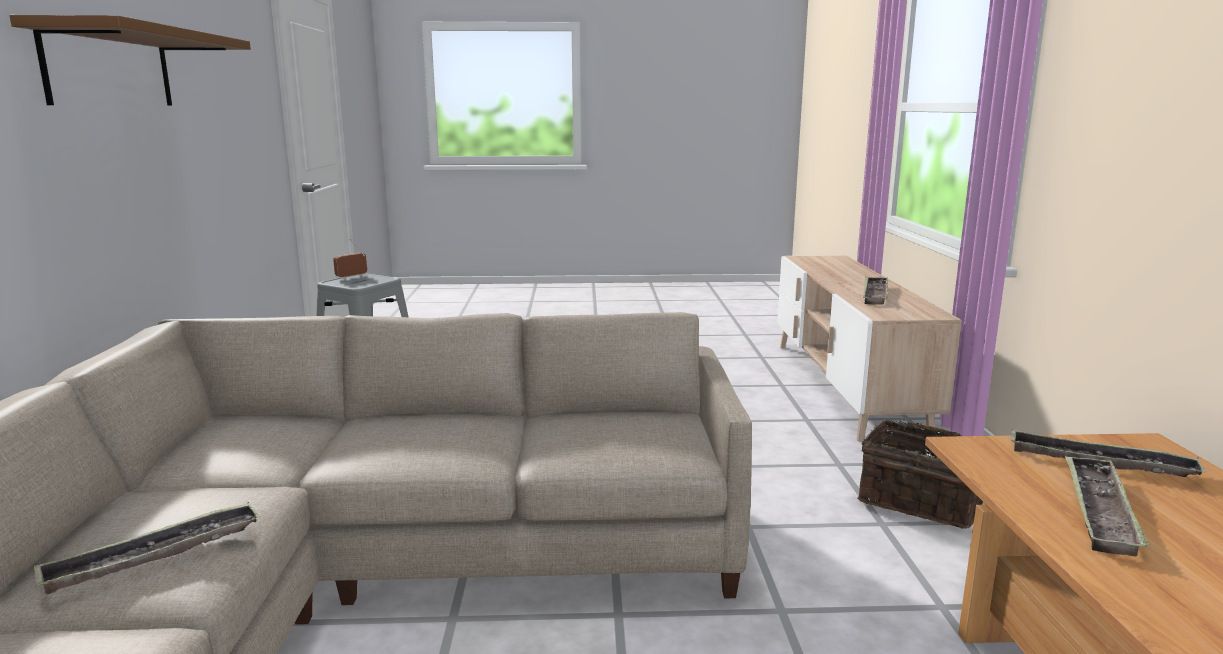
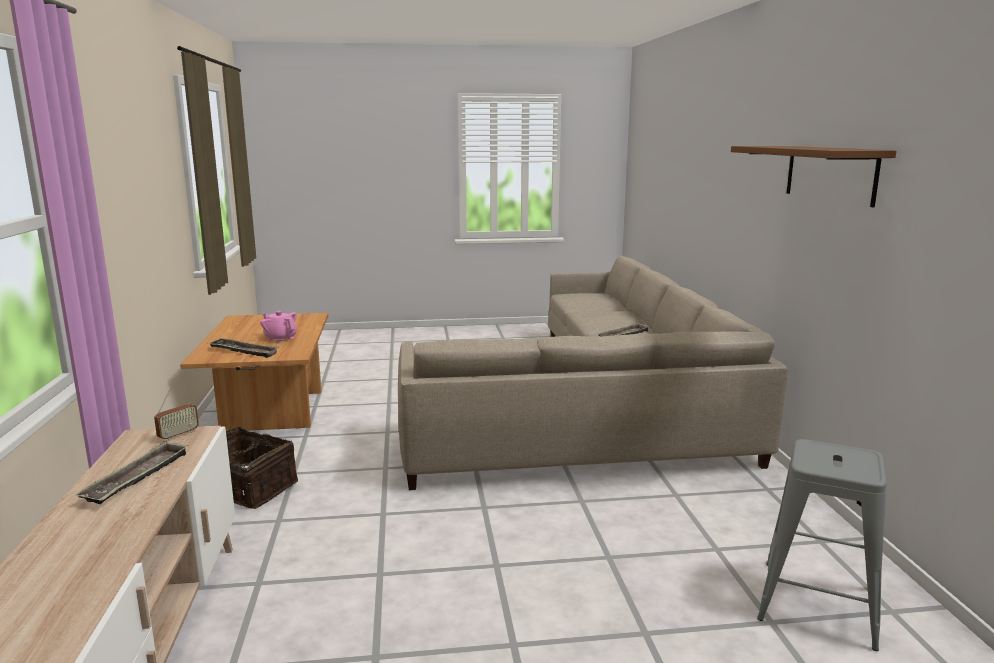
camera: 175 degrees right, 0 degrees up
radio [333,238,367,279] -> radio moved to [154,388,199,441]
tray [1065,455,1150,556] -> pink teapot [260,311,297,342]

